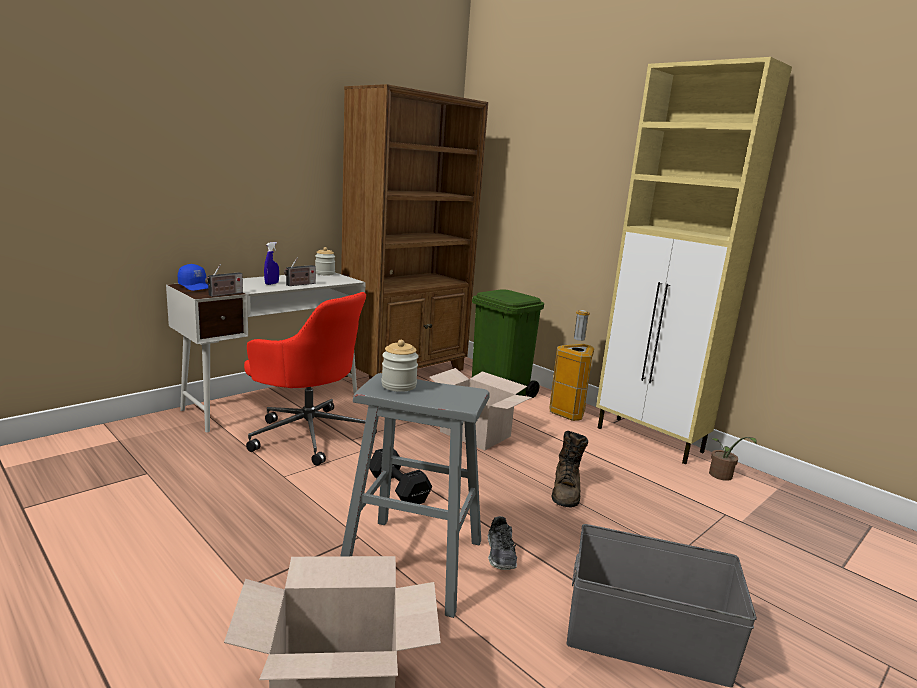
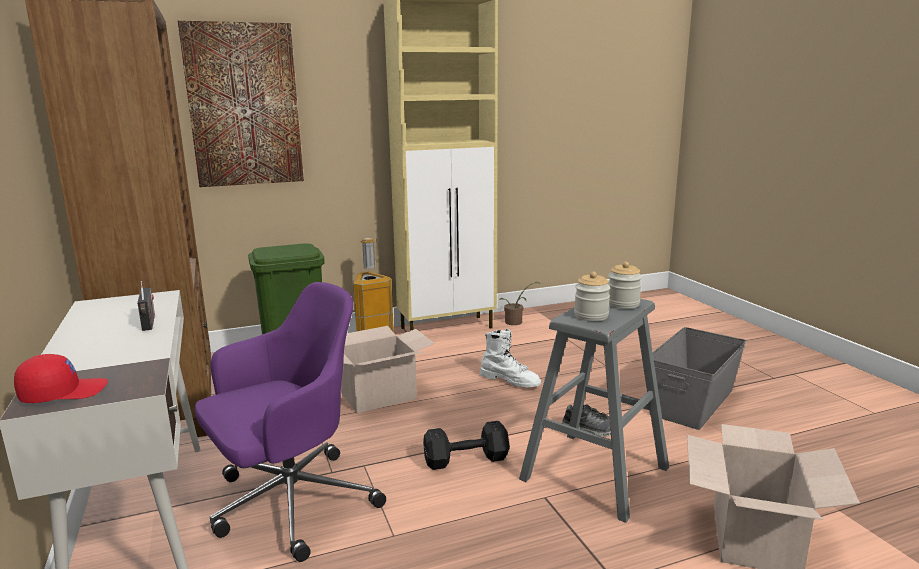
camera: 65 degrees left, 0 degrees up
blue cap [178,264,208,291] -> red cap [14,354,108,403]
radio [205,264,243,297] -> none
red office chair [244,292,377,466] -> purple office chair [195,282,386,562]
blue spray bottle [264,242,279,285] -> none
jar [315,247,335,276] -> jar moved to [608,261,642,309]
brown boot [552,431,588,507] -> white boot [480,328,541,388]
none -> picture [178,21,304,187]

